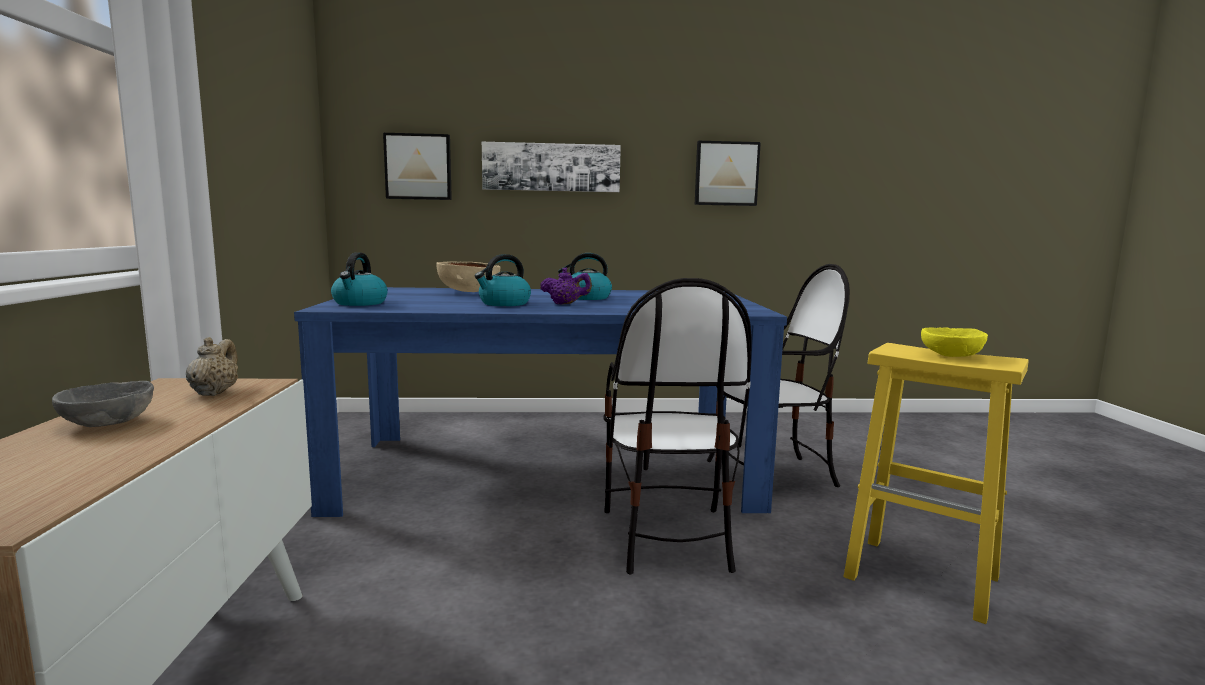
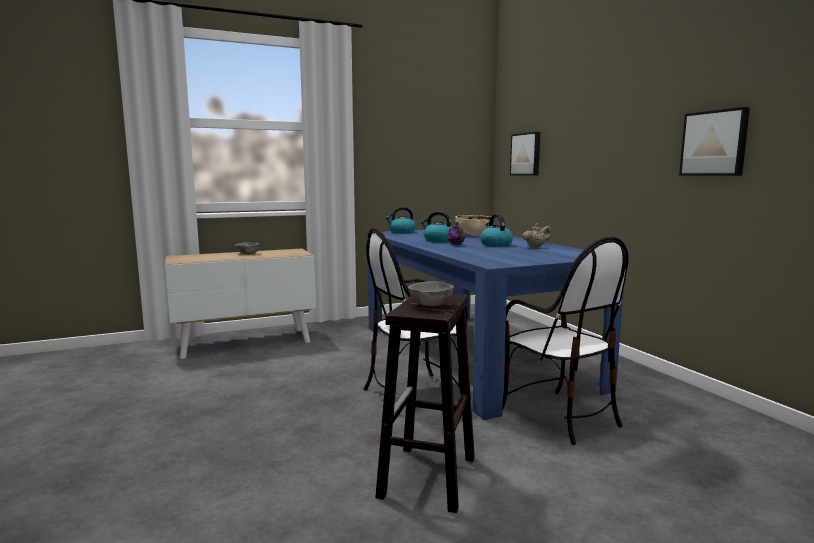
camera: 70 degrees right, 0 degrees up
beige teapot [186,337,238,396] -> beige teapot moved to [523,223,552,248]
picture [482,142,621,192] -> none
yellow stool [844,343,1029,624] -> brown stool [375,294,475,513]
yellow bowl [921,327,988,357] -> grey bowl [408,282,454,306]

